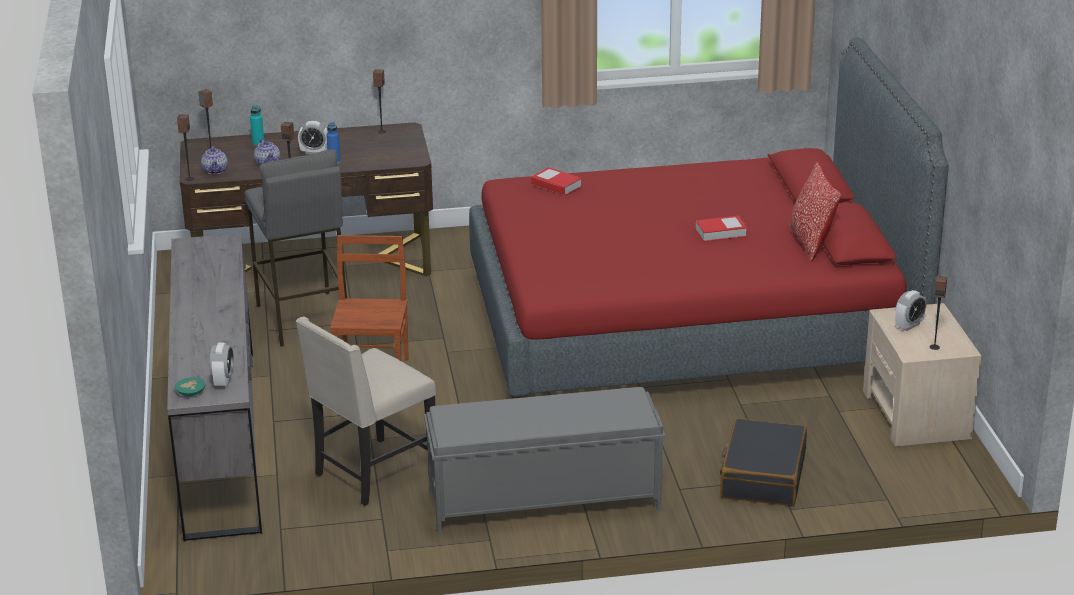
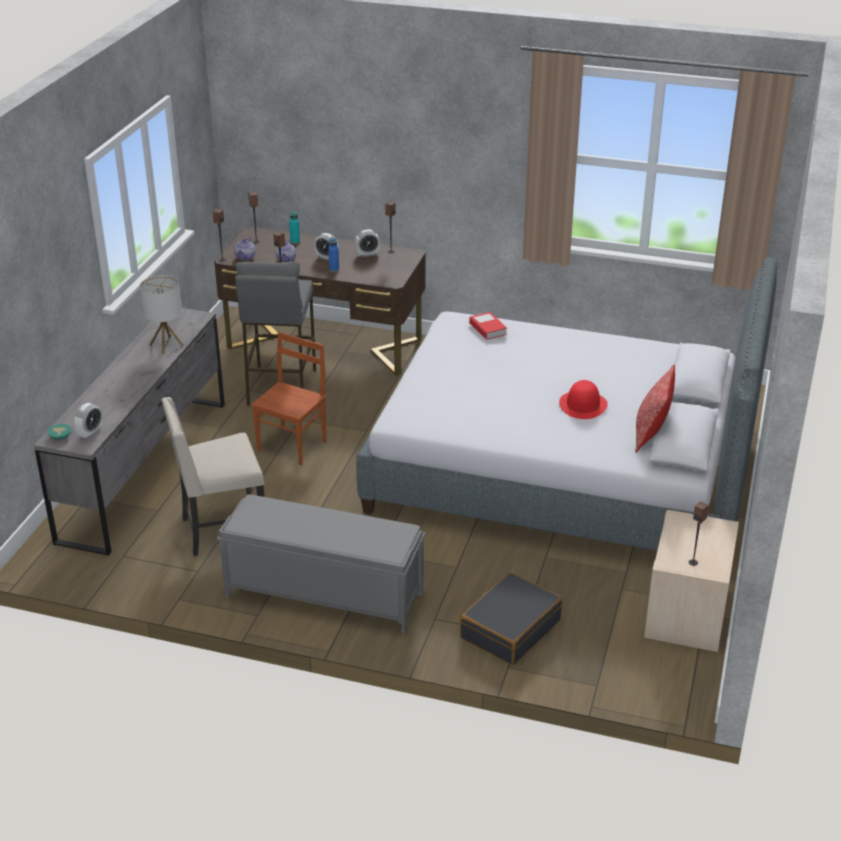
camera: 25 degrees right, 5 degrees up
red bed [469,37,949,399] -> grey bed [356,257,777,551]
book [695,216,747,242] -> red hat [559,380,608,419]
alarm clock [895,290,927,331] -> alarm clock moved to [355,229,380,257]
none -> table lamp [140,275,184,354]

